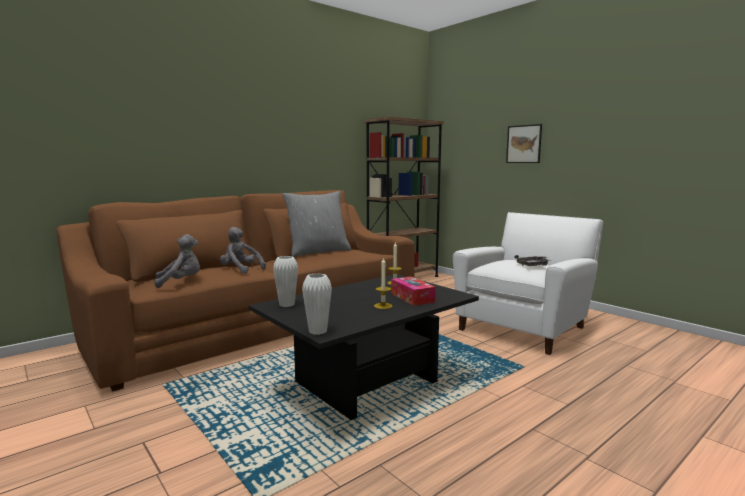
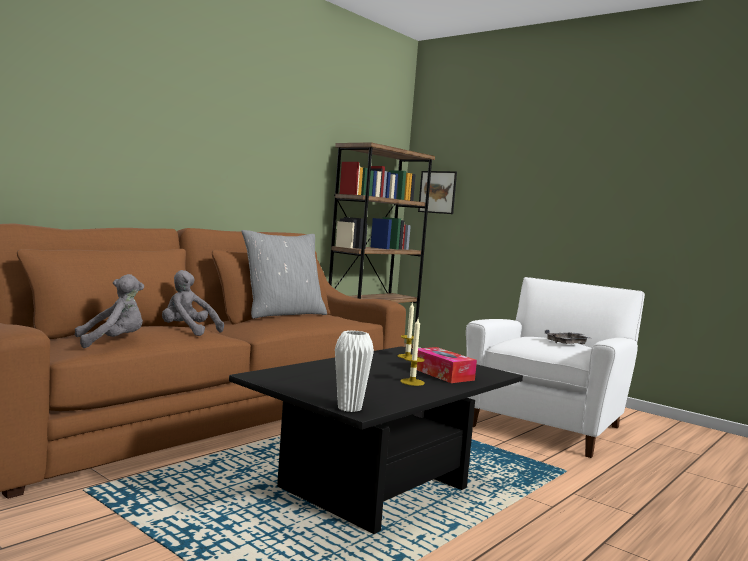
camera: 10 degrees left, 5 degrees down
white vase [273,256,298,307] -> none
picture [506,124,542,163] -> picture moved to [418,171,457,214]

